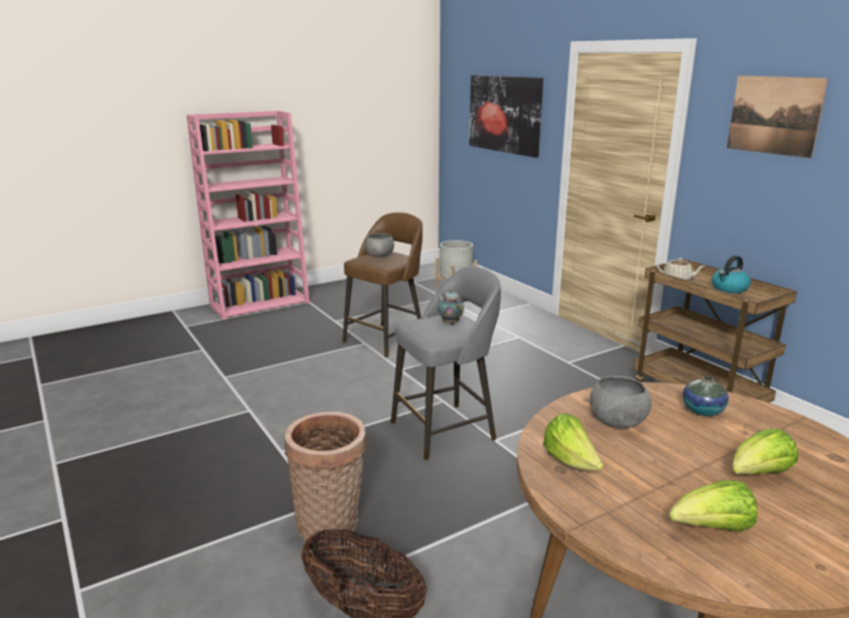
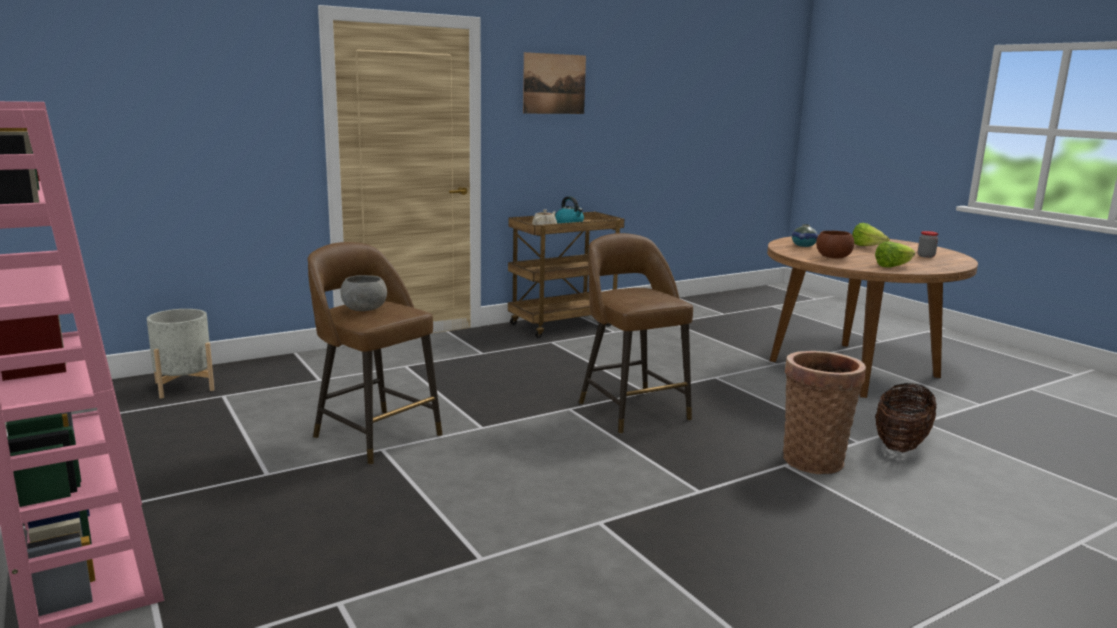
camera: 90 degrees left, 5 degrees down
grey stool [391,266,501,460] -> brown stool [579,233,693,434]
teapot [438,289,464,325] -> none
picture [469,75,543,158] -> none
grey bowl [590,376,652,428] -> brown bowl [816,231,854,258]
lettuce [669,480,757,532] -> jar [918,231,938,258]

